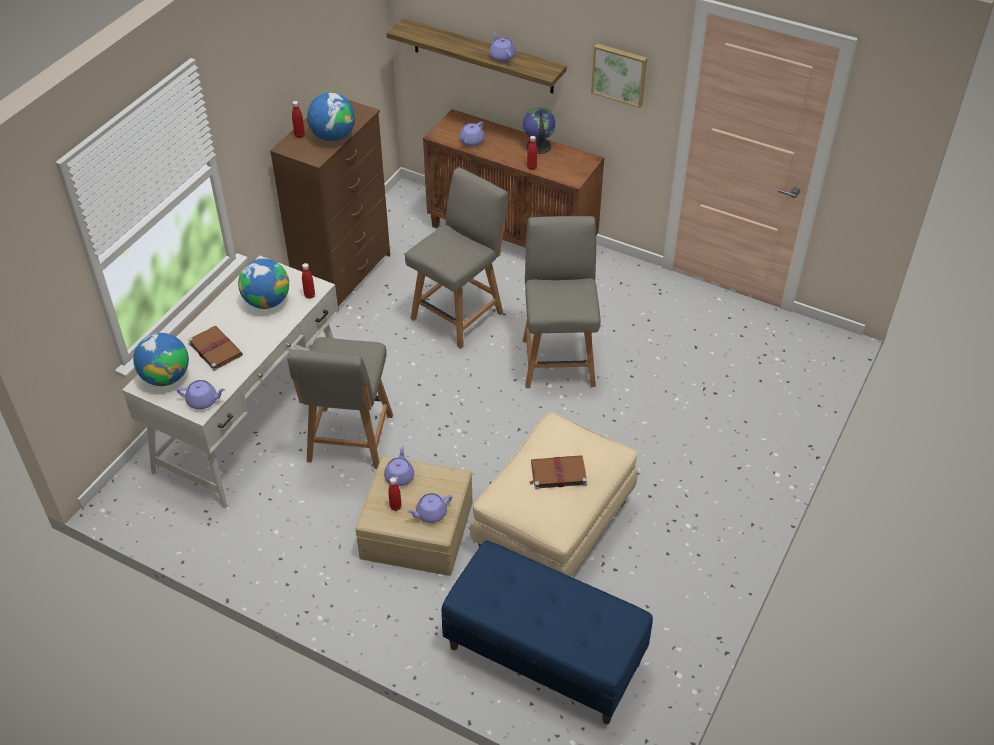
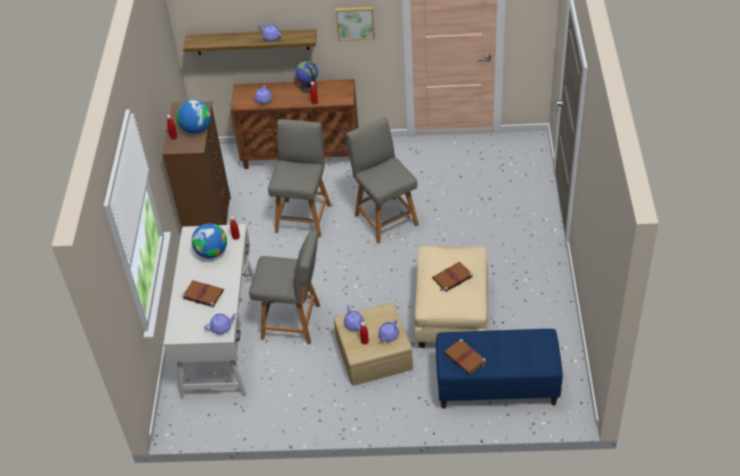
camera: 25 degrees left, 0 degrees up
globe [133,333,189,386] -> none
grey chair [287,337,393,469] -> grey chair turned 60 degrees counterclockwise [249,231,320,344]
none -> brown book [444,339,486,374]

